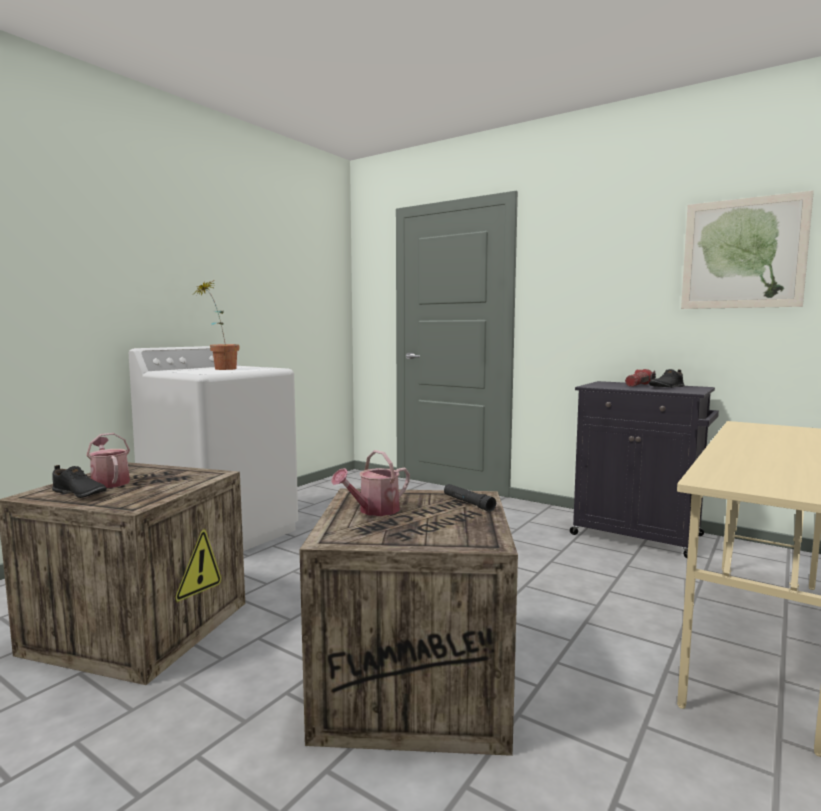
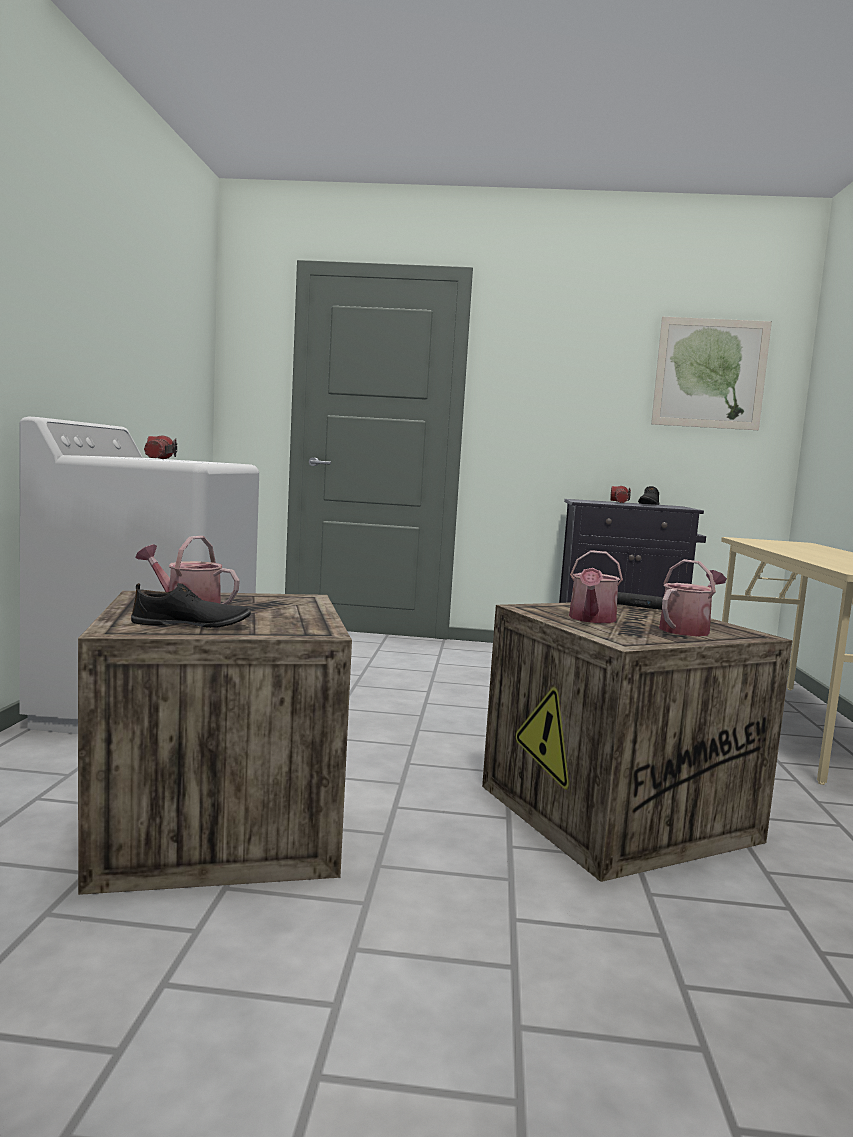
camera: 30 degrees left, 0 degrees up
potted plant [196,281,239,370] -> flashlight [144,436,177,459]
none -> watering can [659,559,727,636]

